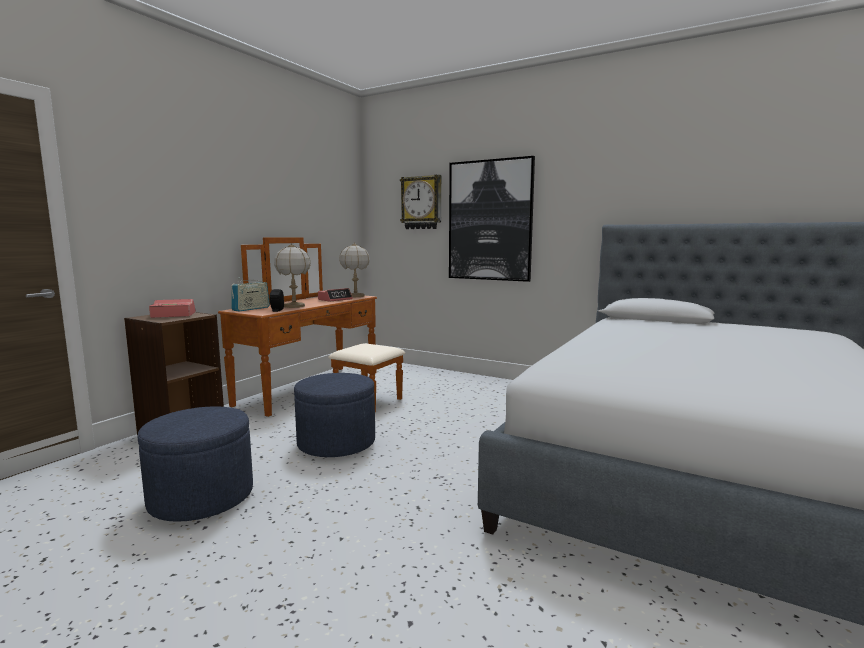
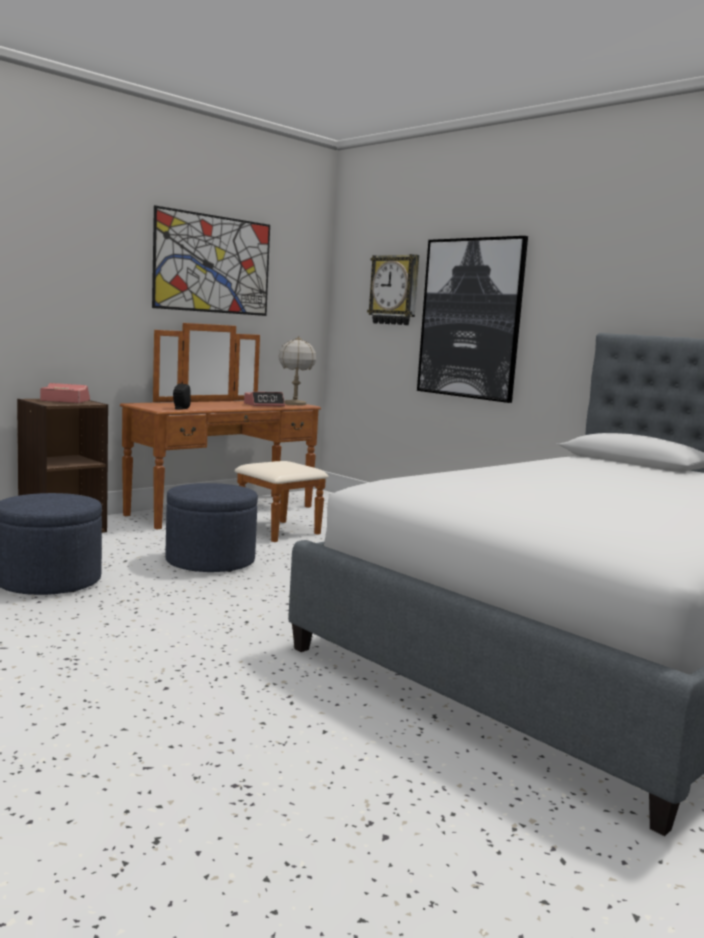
camera: 15 degrees right, 0 degrees up
radio [231,280,270,312] -> none
table lamp [274,243,311,308] -> none
none -> picture [152,205,270,316]

